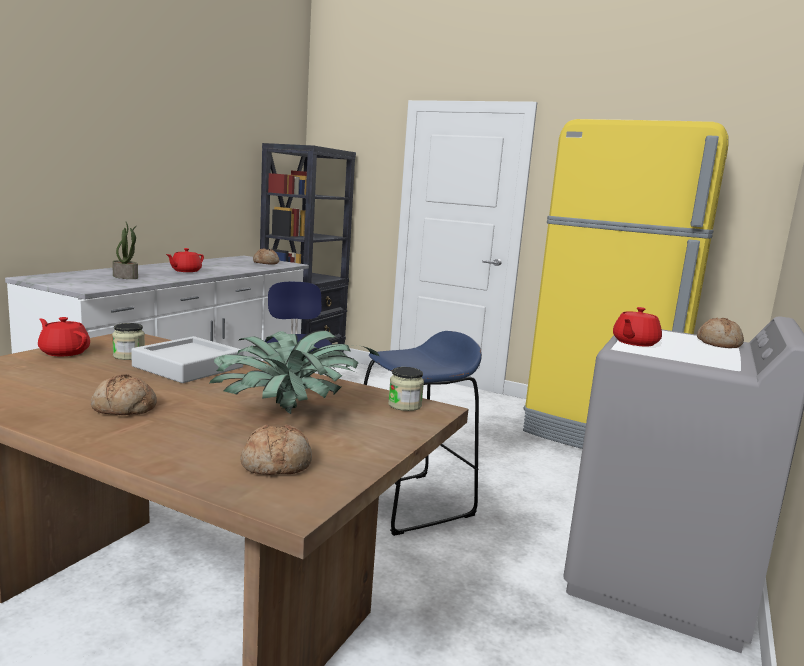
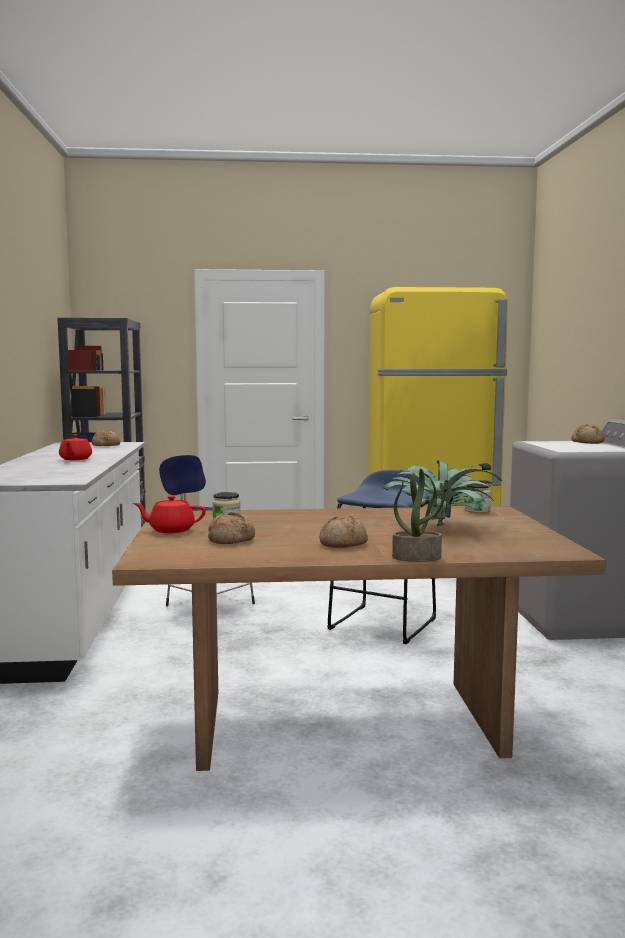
camera: 30 degrees left, 5 degrees down
potted plant [112,222,138,279] -> potted plant moved to [392,469,445,562]
grey tray [131,336,243,383] -> none
bread [240,424,312,475] -> bread moved to [208,512,255,544]
red teapot [613,307,662,347] -> none

